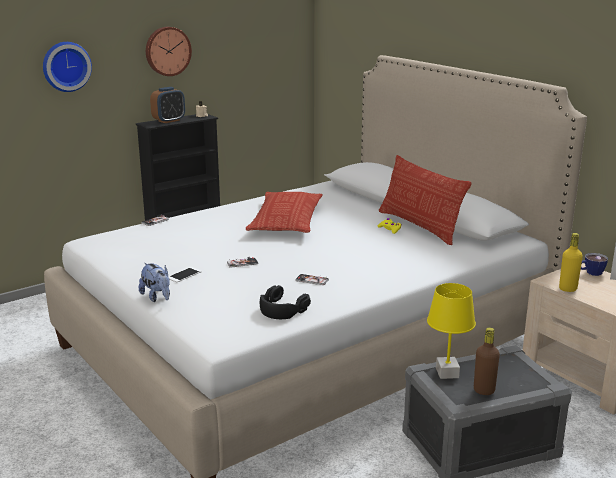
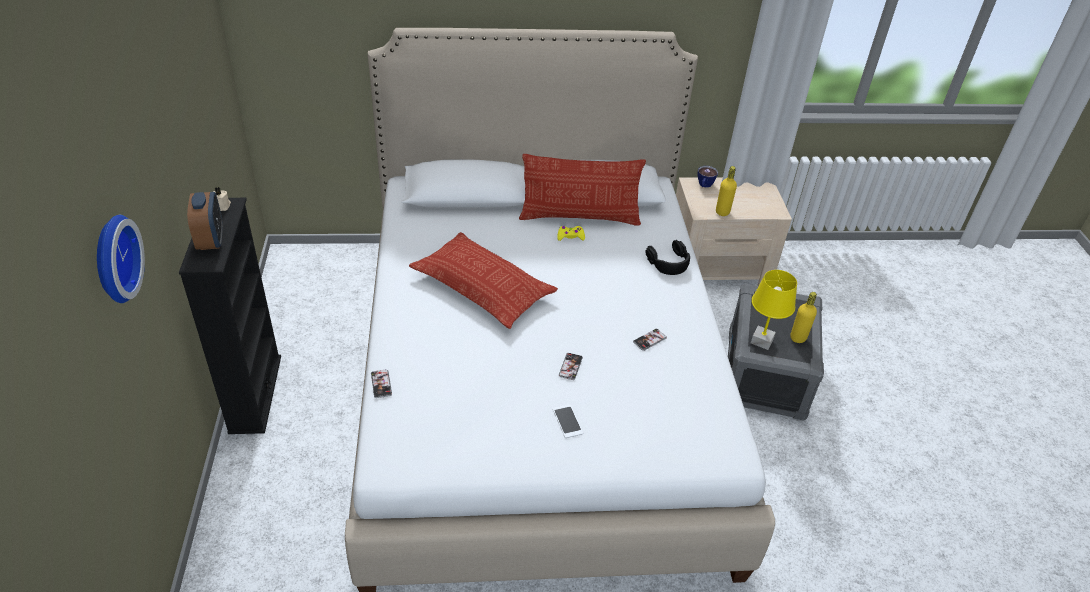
camera: 60 degrees left, 20 degrees up
plush toy [139,263,170,302] -> none
wall clock [146,27,192,76] -> none
black headphones [260,285,311,319] -> black headphones moved to [645,240,690,275]
brown bottle [474,327,500,395] -> yellow bottle [790,292,817,343]

